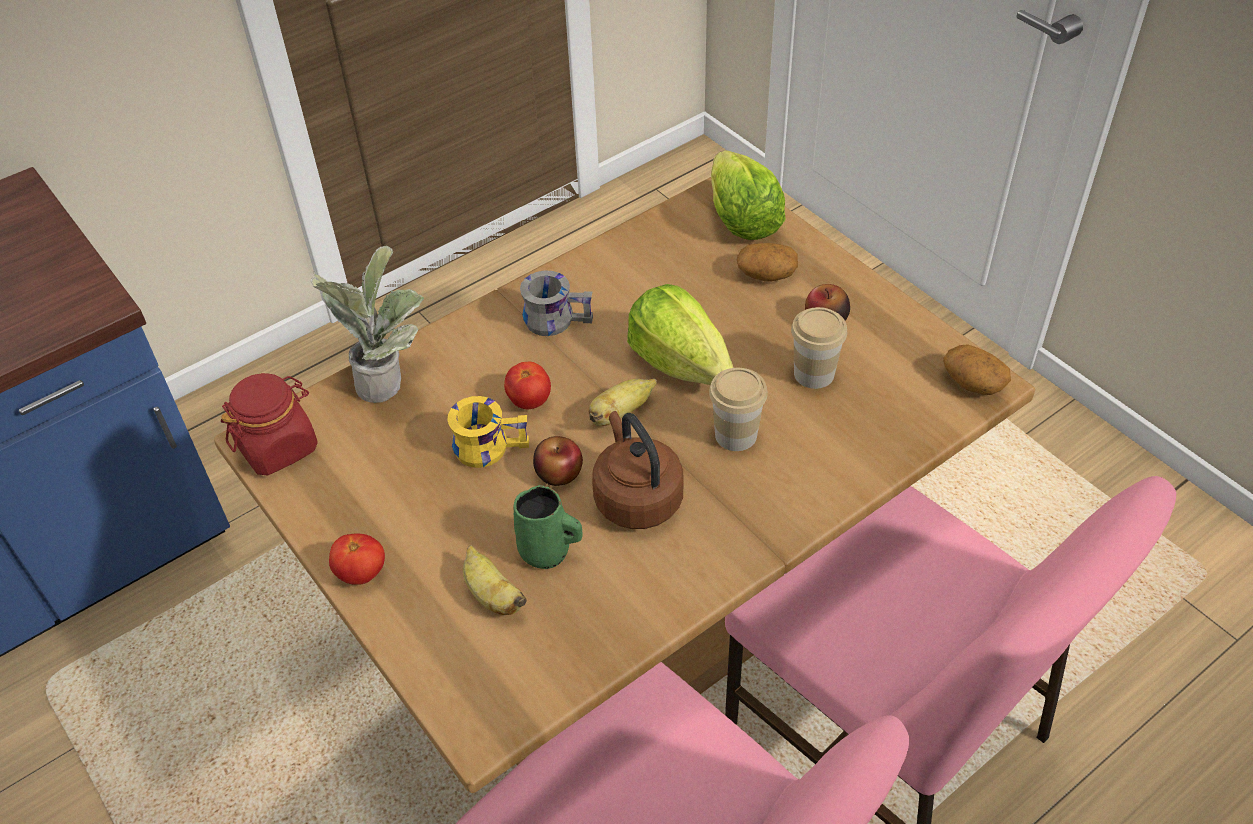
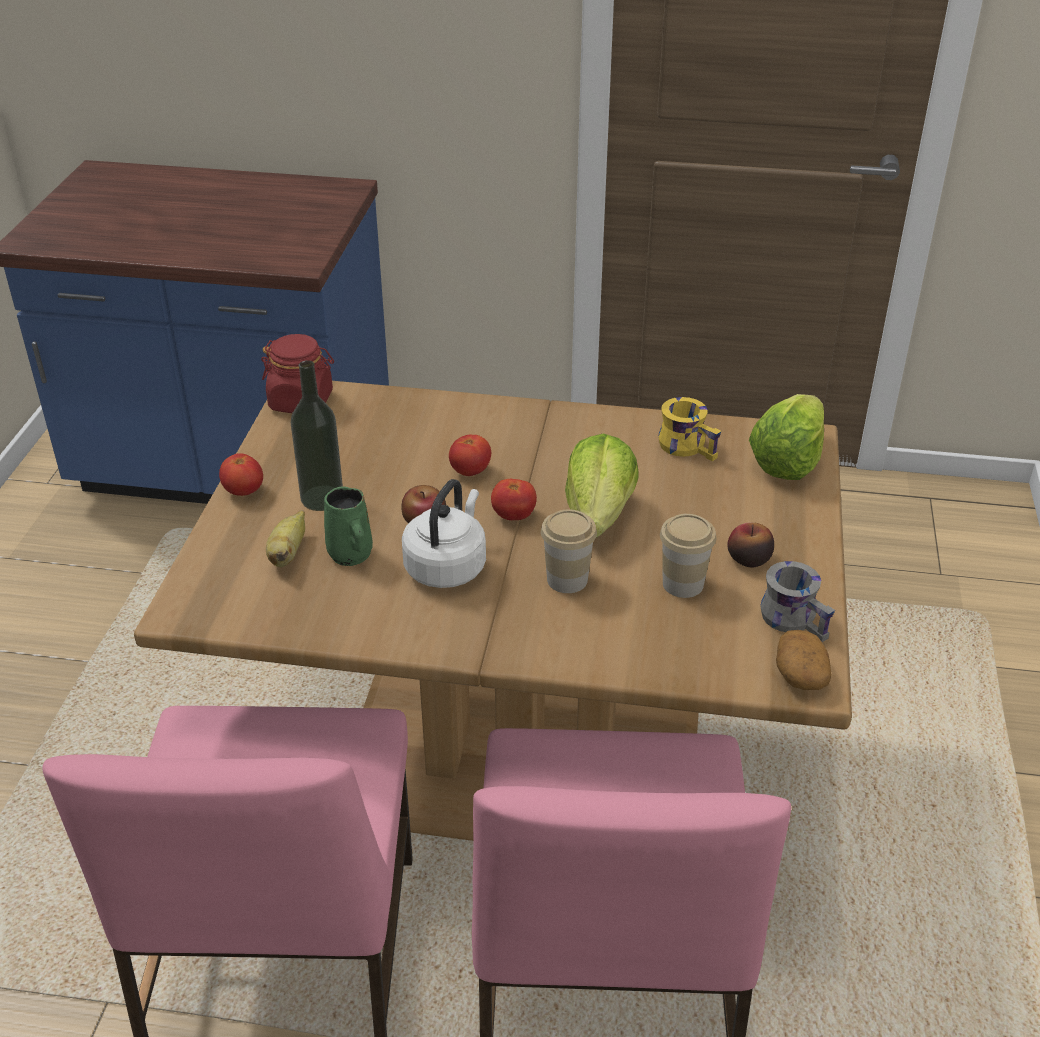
camera: 45 degrees right, 10 degrees down
potted plant [310,246,424,403] -> none
yellow mug [447,396,529,468] -> yellow mug moved to [658,397,721,461]
grey mug [520,270,593,336] -> grey mug moved to [760,561,835,642]
banana [589,378,657,426] -> tomato [491,479,537,520]
brown kettle [592,411,683,529] -> white kettle [402,479,486,588]
potato [737,243,798,281] -> none
none -> bottle [291,360,343,511]

